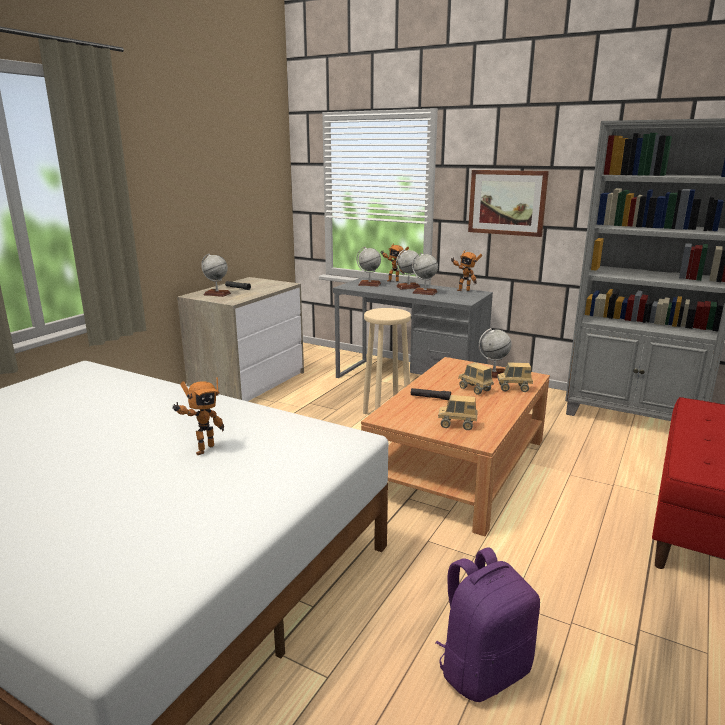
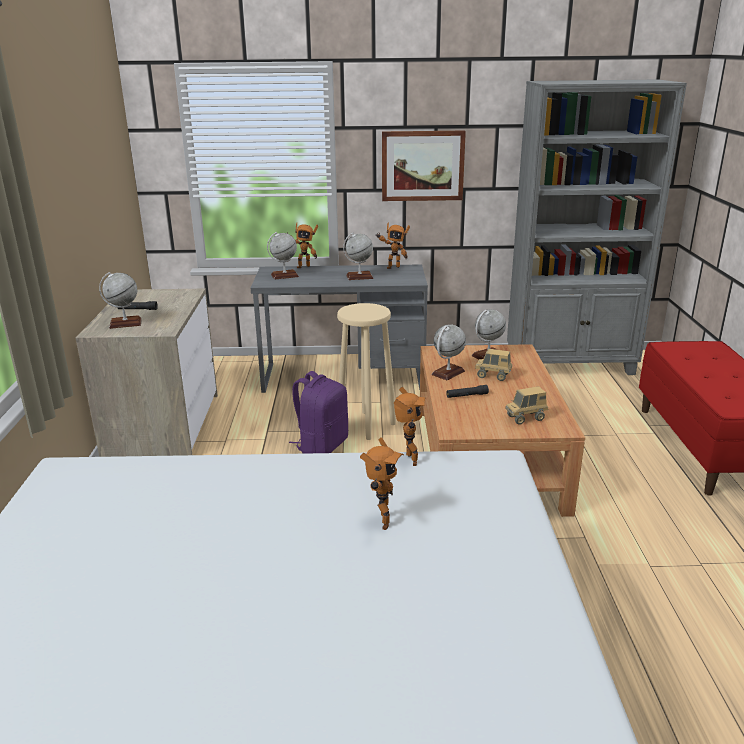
camera: 30 degrees left, 5 degrees up
globe [396,249,421,290] -> globe moved to [431,324,466,381]
purple backpack [435,547,540,702] -> purple backpack moved to [289,371,348,454]
toy truck [497,362,533,392] -> none
none -> toy robot [394,387,426,466]

